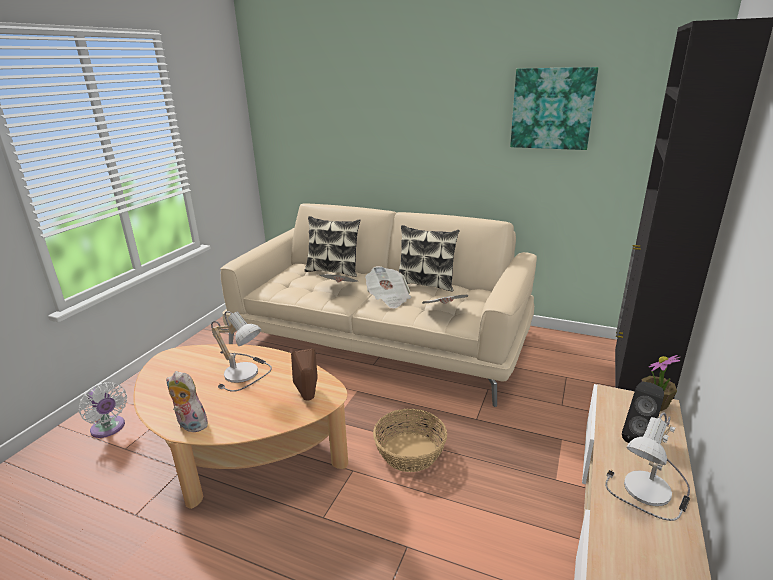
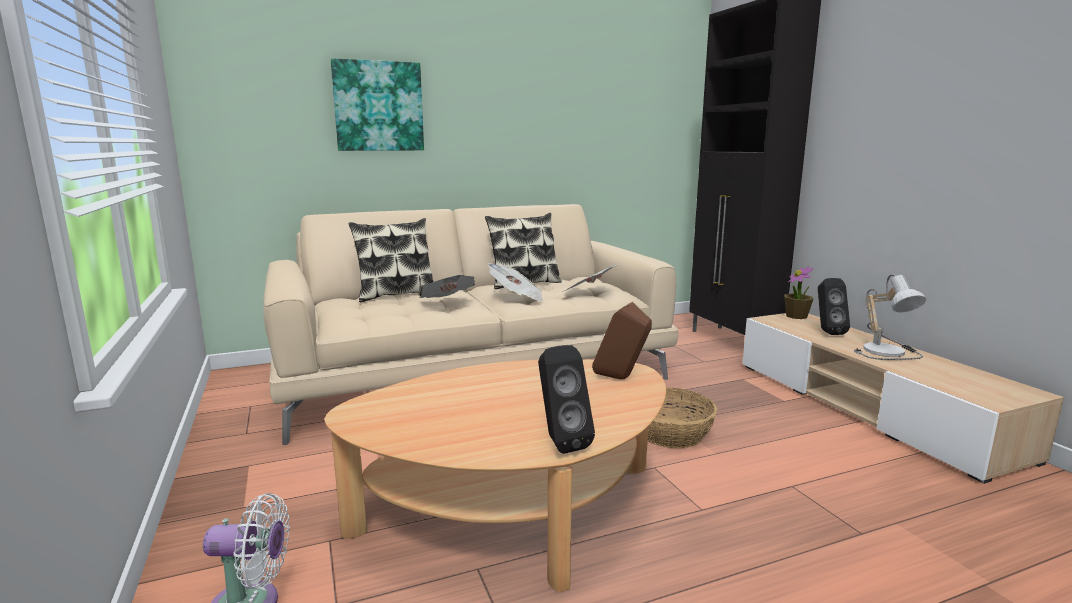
camera: 45 degrees left, 10 degrees down
plush toy [166,371,208,434] -> black speaker [538,345,595,454]
table lamp [211,311,272,392] -> none
picture [510,67,598,150] -> picture moved to [331,58,424,151]

